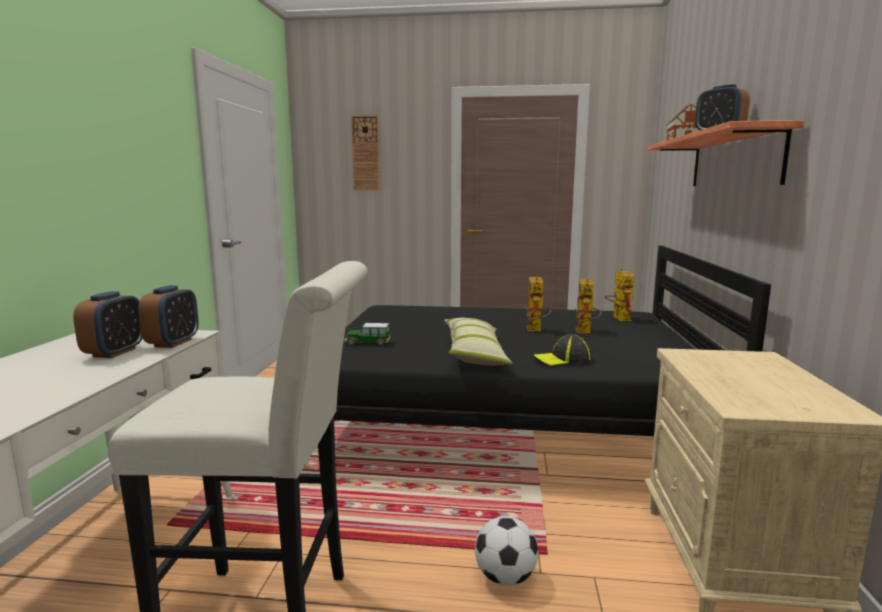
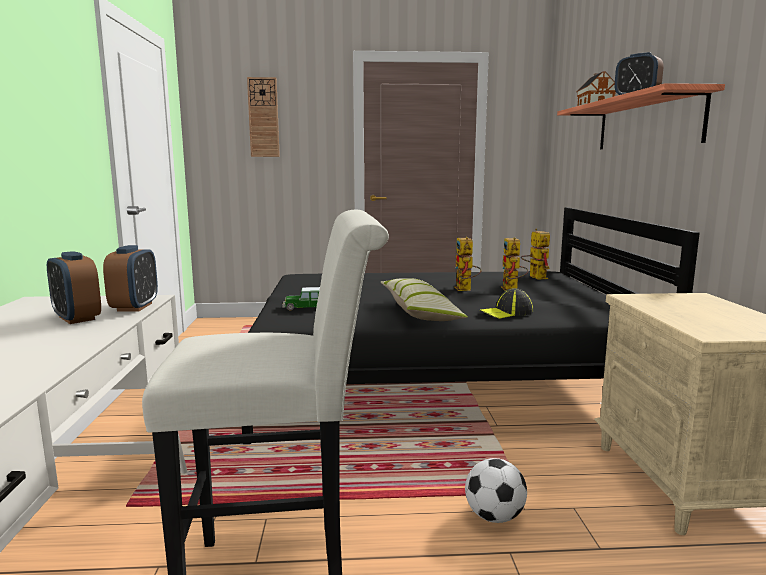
camera: 10 degrees left, 0 degrees up
alarm clock [73,291,143,358] -> alarm clock turned 135 degrees clockwise [47,251,101,324]

